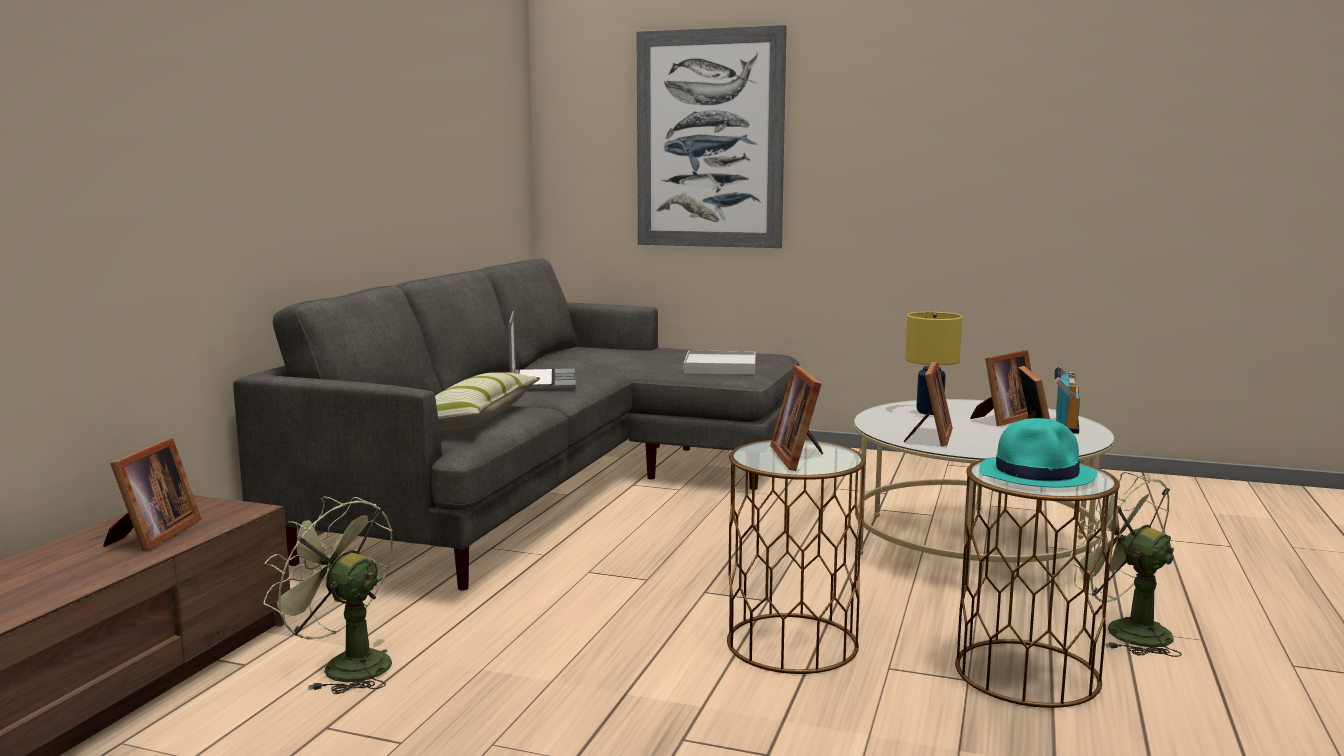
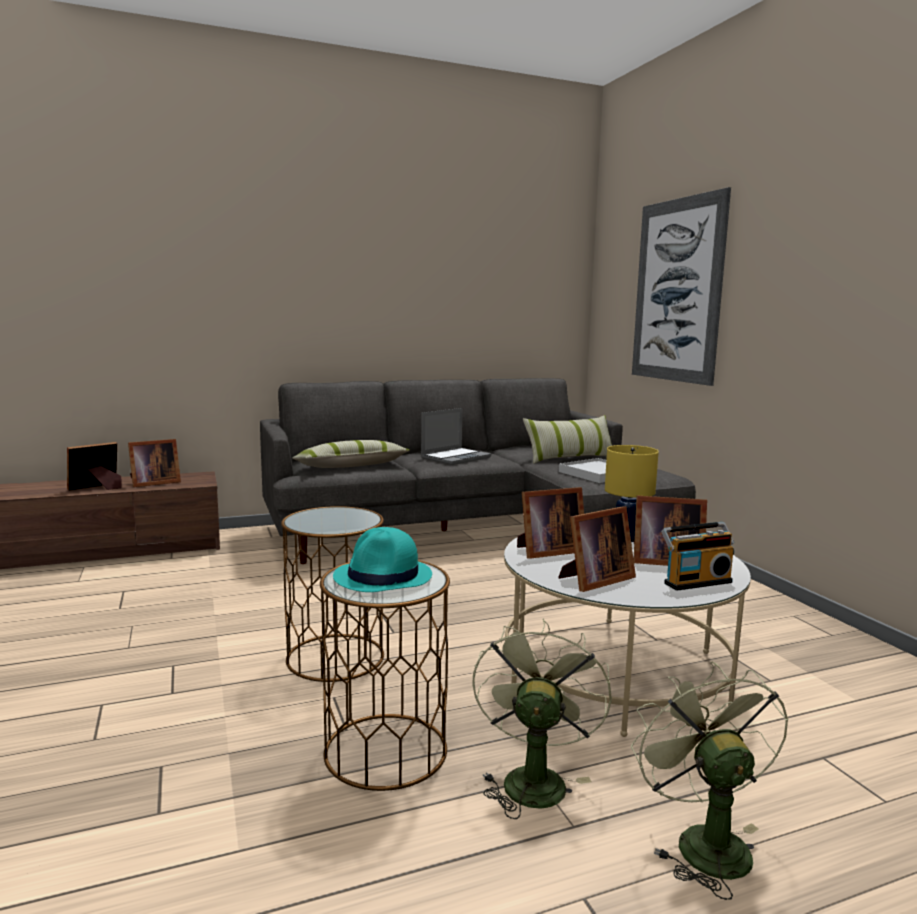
camera: 50 degrees right, 0 degrees up
green fan [263,497,393,694] -> green fan moved to [631,662,789,900]
picture frame [770,365,823,471] -> picture frame moved to [67,442,121,491]
none -> pillow [523,415,612,464]

